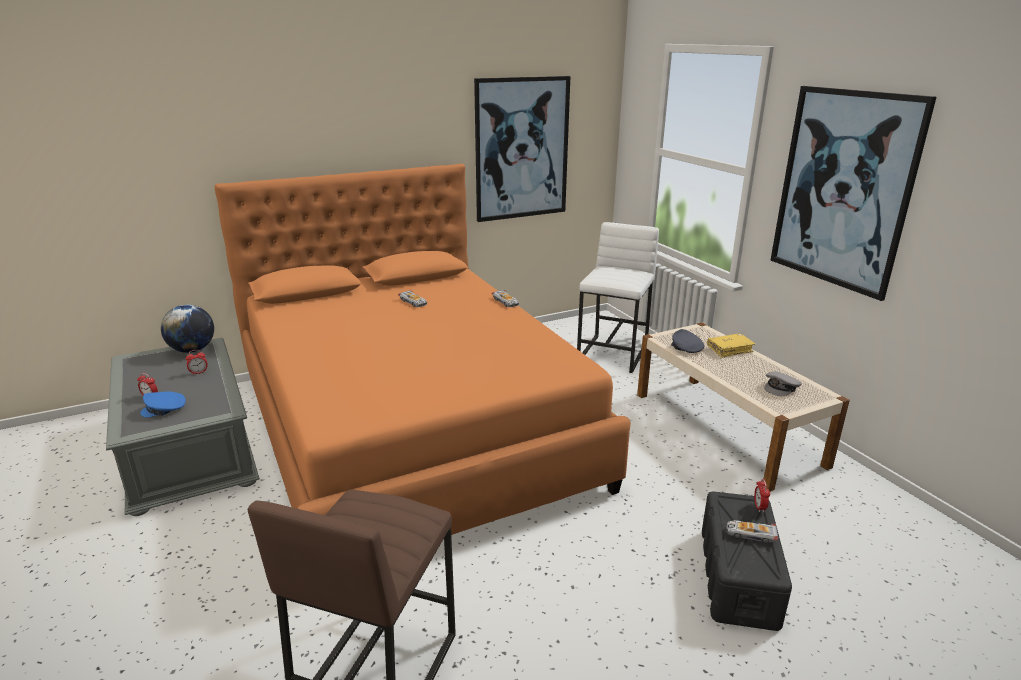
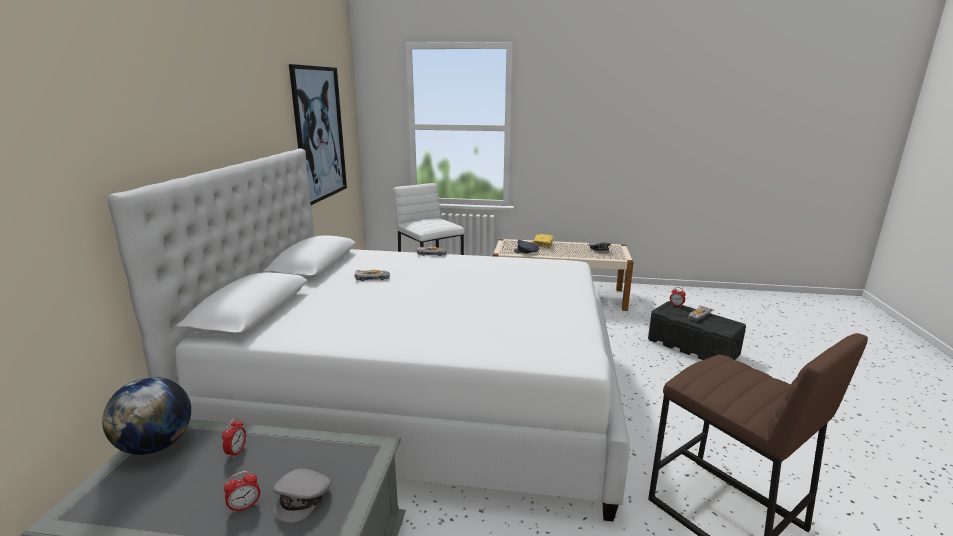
camera: 55 degrees left, 5 degrees down
blue cap [140,391,186,417] -> grey cap [273,469,331,523]
orange bed [214,164,631,535] -> white bed [108,148,630,521]
picture [770,86,936,301] -> none

